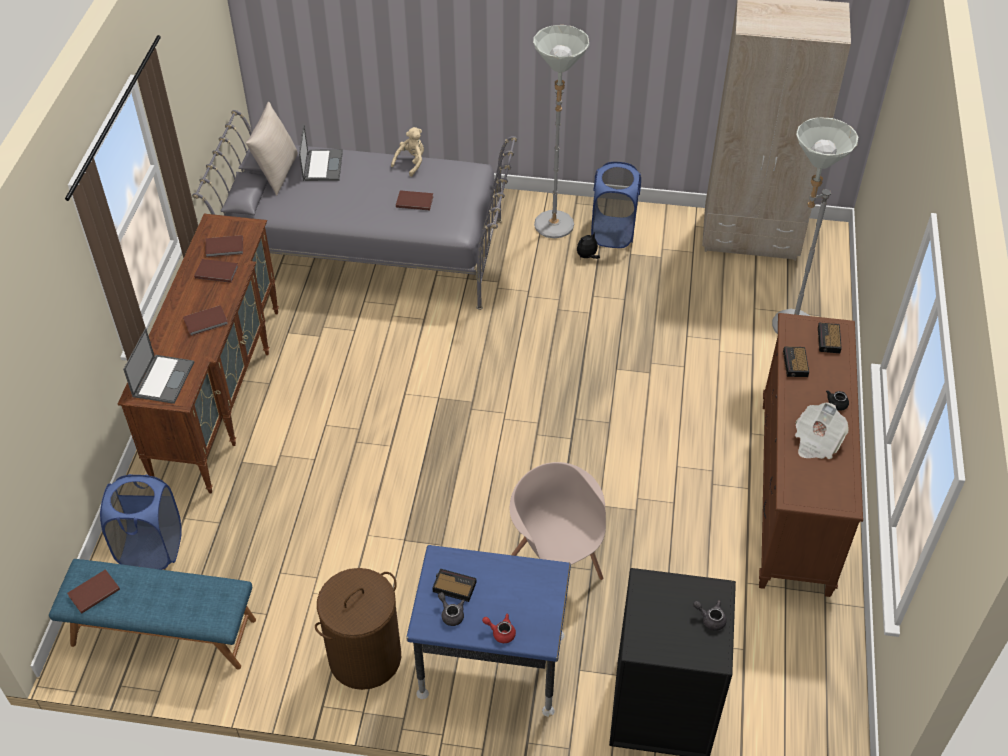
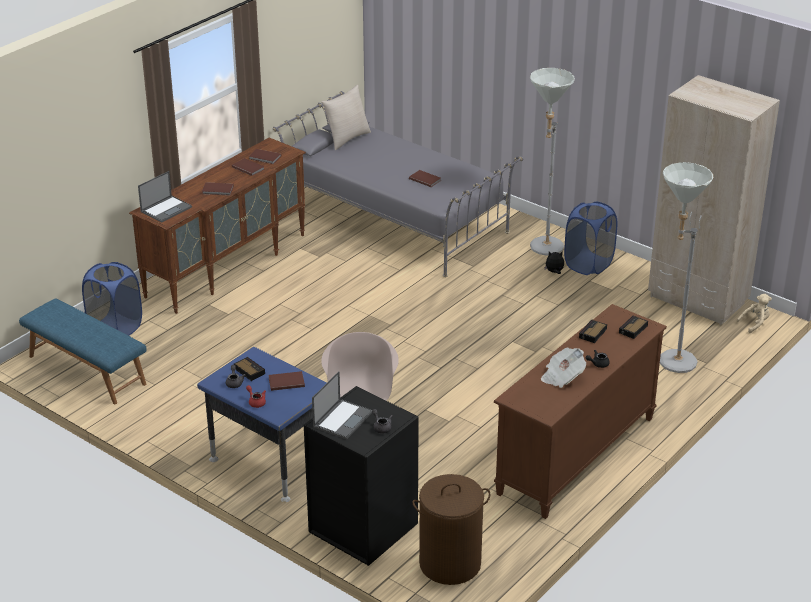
camera: 30 degrees right, 15 degrees down
brown book [67,569,120,614] -> brown book moved to [269,371,305,391]
laptop [299,124,343,181] -> laptop moved to [312,371,372,440]
brown laundry basket [315,568,401,690] -> brown laundry basket moved to [412,474,490,585]
beige plush toy [391,127,424,177] -> beige plush toy moved to [736,294,772,333]

